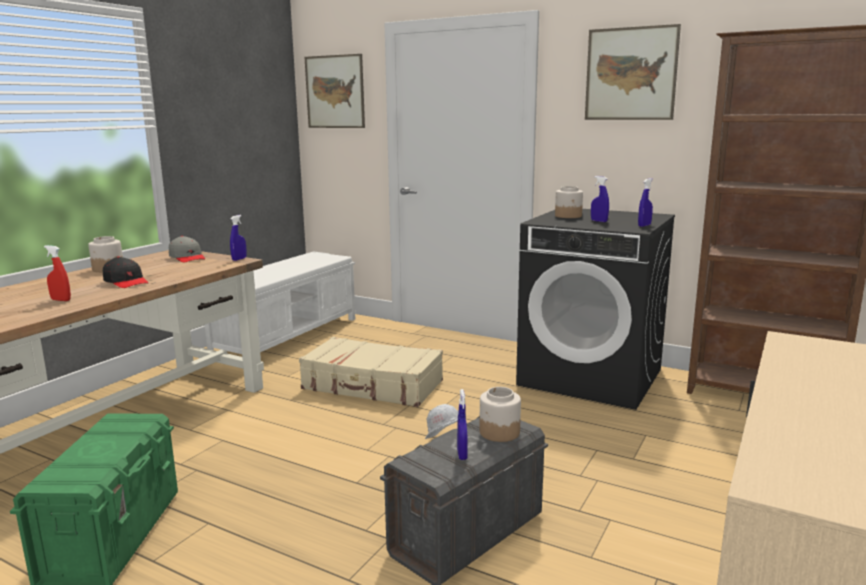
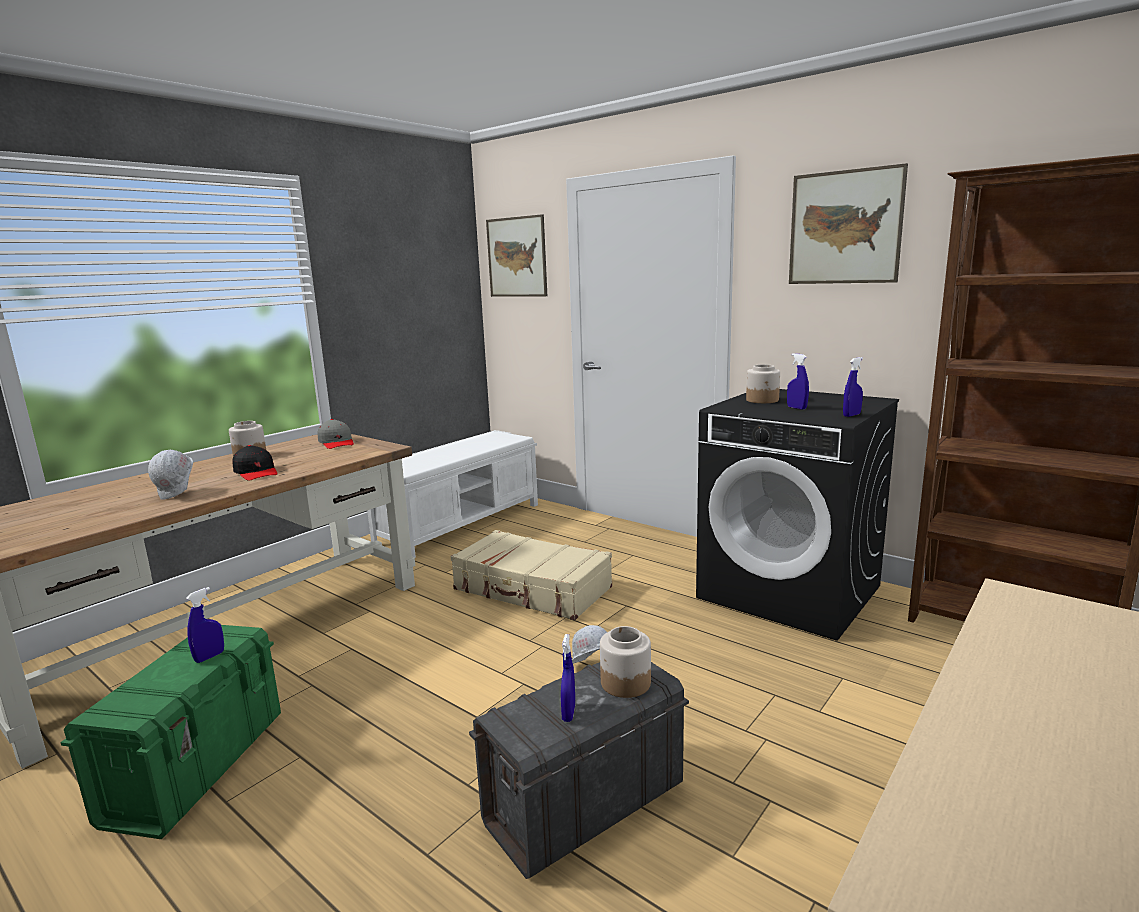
camera: 10 degrees right, 0 degrees up
red spray bottle [44,245,71,301] -> white hard hat [148,450,193,500]
blue spray bottle [230,215,247,261] -> blue spray bottle moved to [186,587,224,663]

